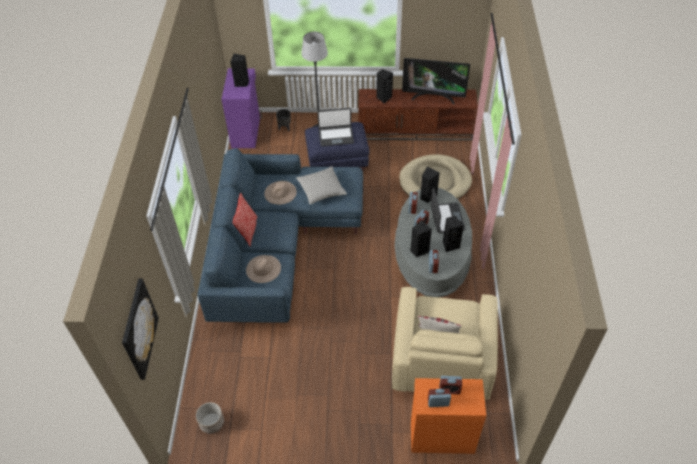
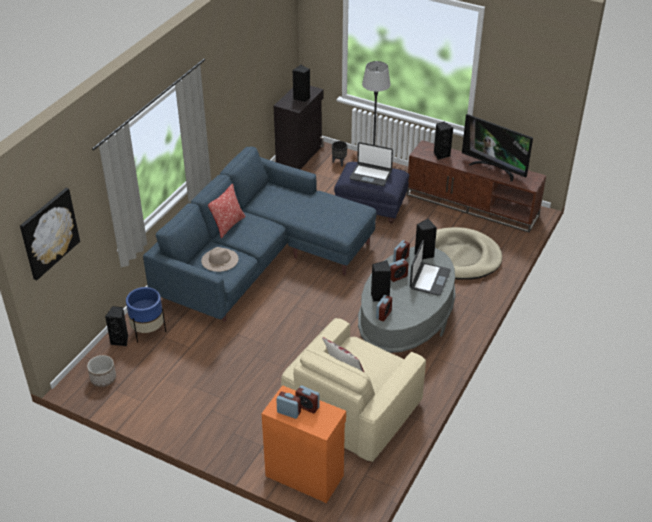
camera: 25 degrees right, 10 degrees down
purple cabinet [221,68,262,148] -> black cabinet [274,86,324,169]
beige hat [264,181,297,205] -> none
grey pillow [296,166,347,204] -> none
black speaker [443,216,464,252] -> black speaker moved to [105,306,128,346]
none -> blue planter [126,287,166,343]

